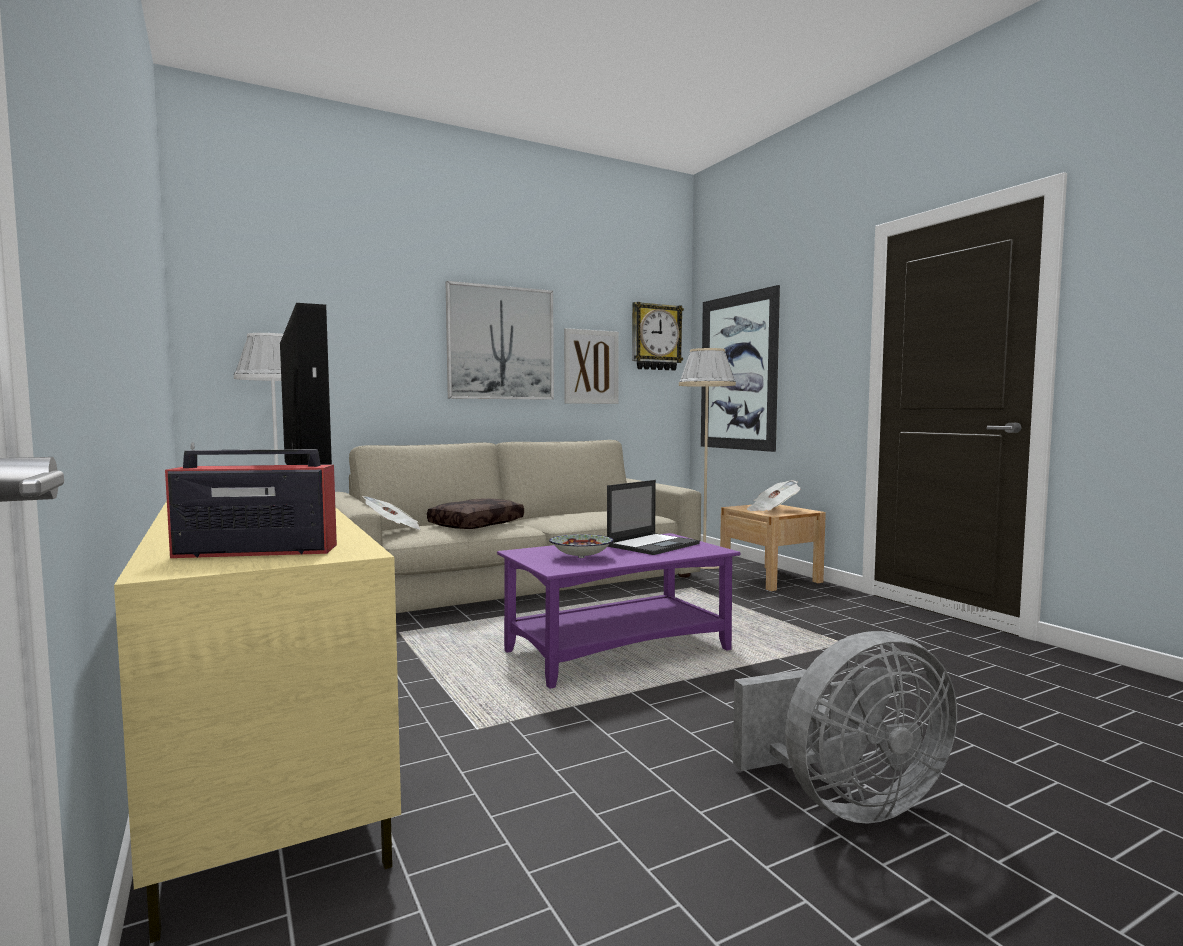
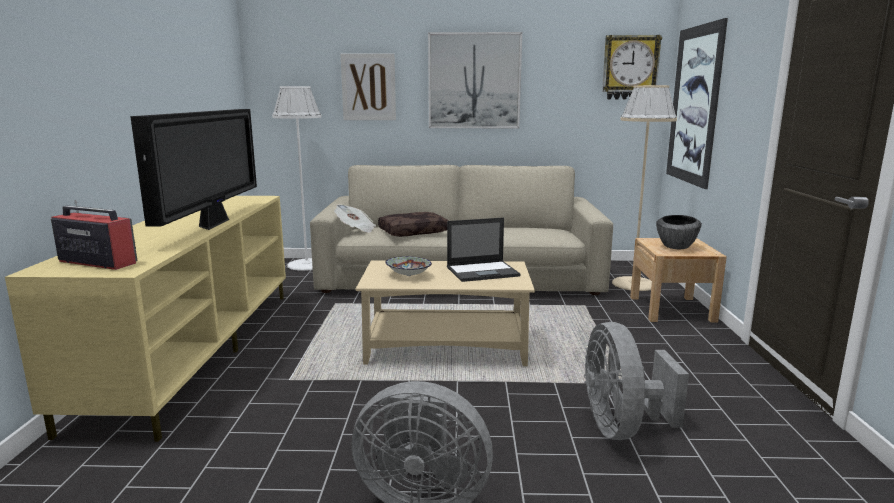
camera: 30 degrees right, 10 degrees up
purple coffee table [497,533,740,689] -> beige coffee table [356,261,535,366]
picture [564,328,619,404] -> picture moved to [341,53,396,120]
newspaper [747,480,801,511] -> bowl [656,215,702,249]
none -> grey fan [584,322,689,440]

